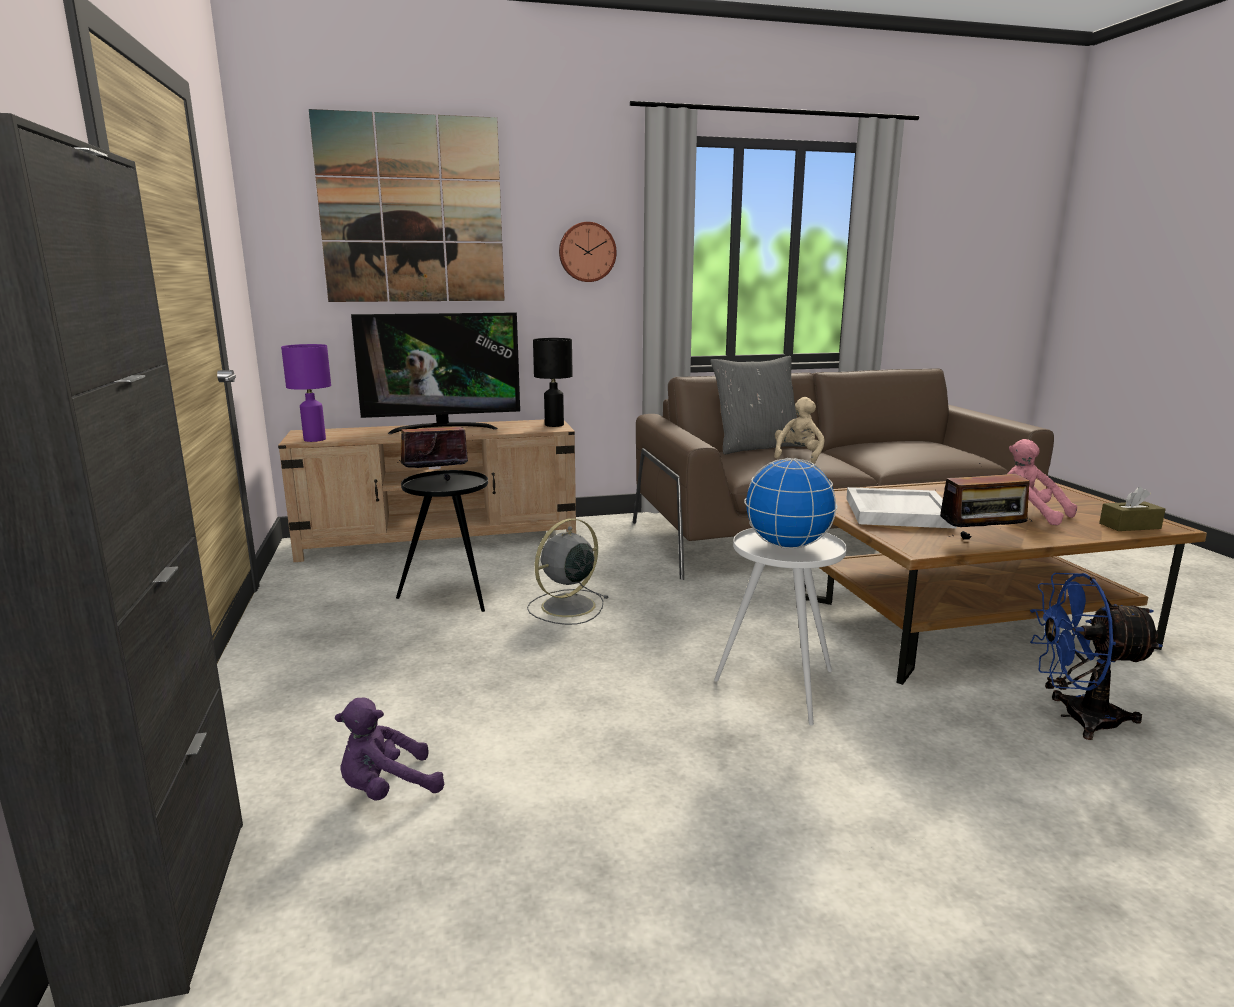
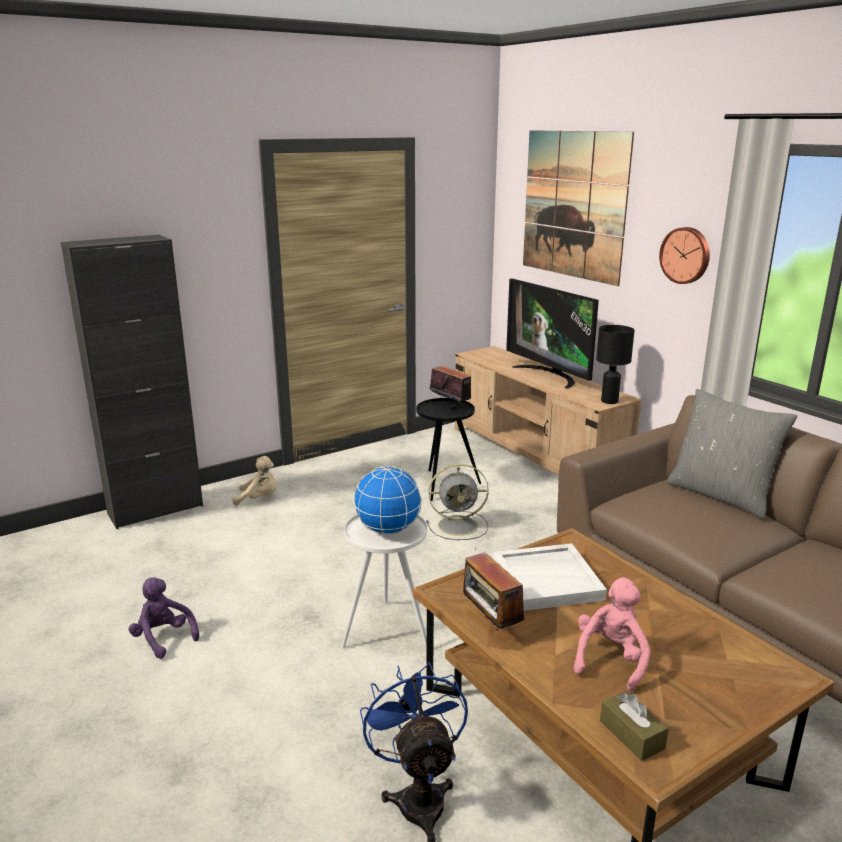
camera: 70 degrees right, 5 degrees up
purple table lamp [281,344,331,442] -> none
purple plush toy [335,698,444,801] -> purple plush toy moved to [129,577,199,659]
grey fan [527,518,609,625] -> grey fan turned 150 degrees clockwise [426,464,489,540]
beige plush toy [774,397,825,463] -> beige plush toy moved to [233,456,277,506]

